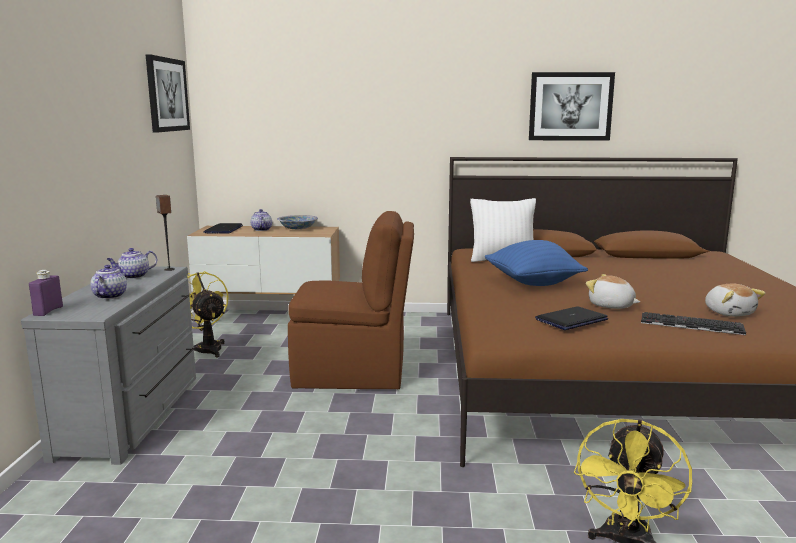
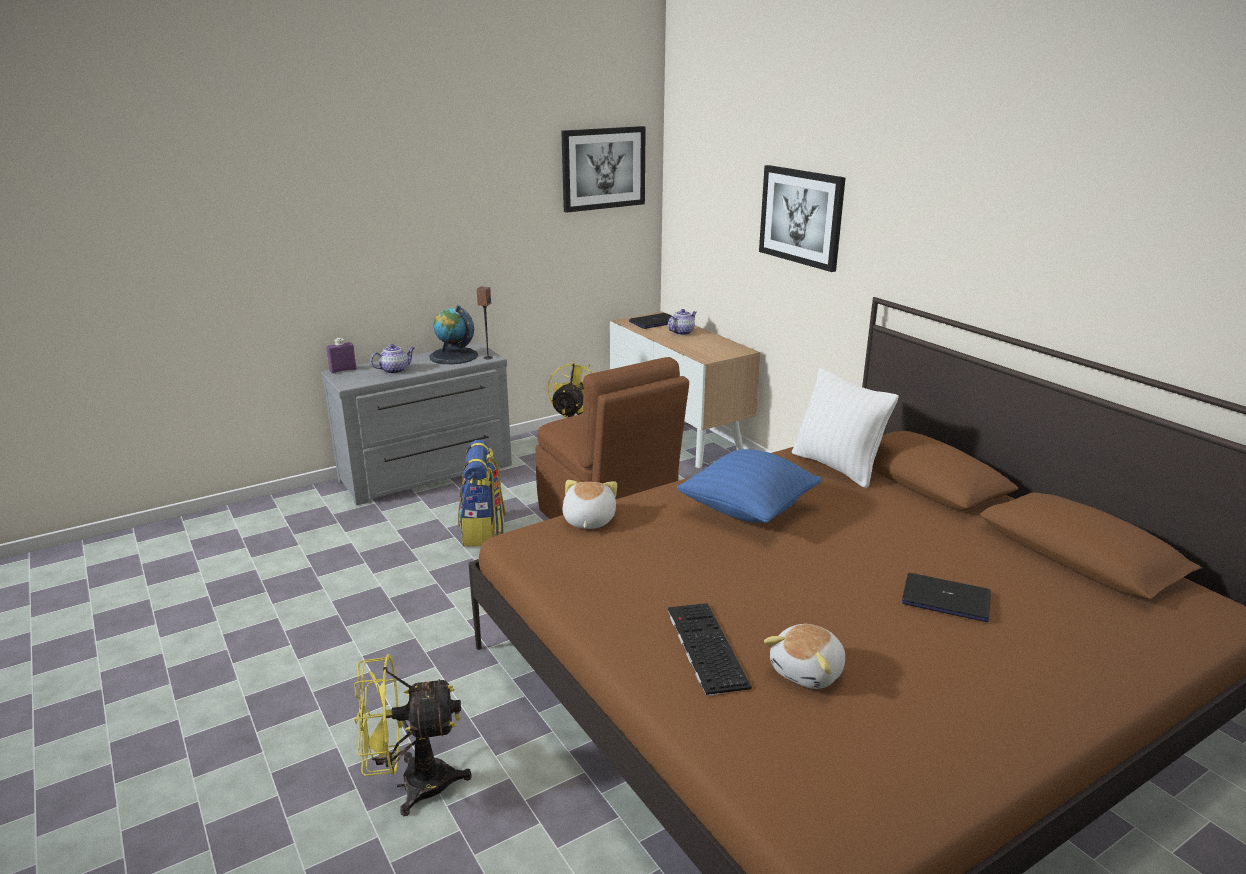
camera: 55 degrees right, 10 degrees up
teapot [106,248,157,279] -> globe [429,305,478,364]
bowl [277,215,318,229] -> none
picture [529,72,615,141] -> picture moved to [759,165,846,272]
laptop [535,306,608,330] -> laptop moved to [902,573,991,622]
plush toy [586,274,640,309] -> plush toy moved to [562,480,617,529]
none -> backpack [458,440,506,546]

